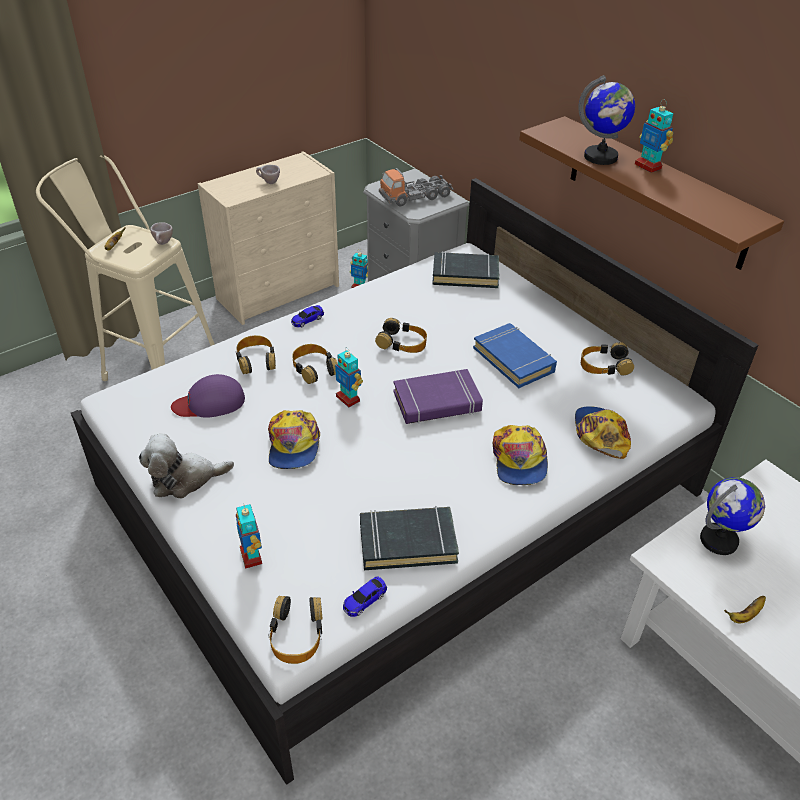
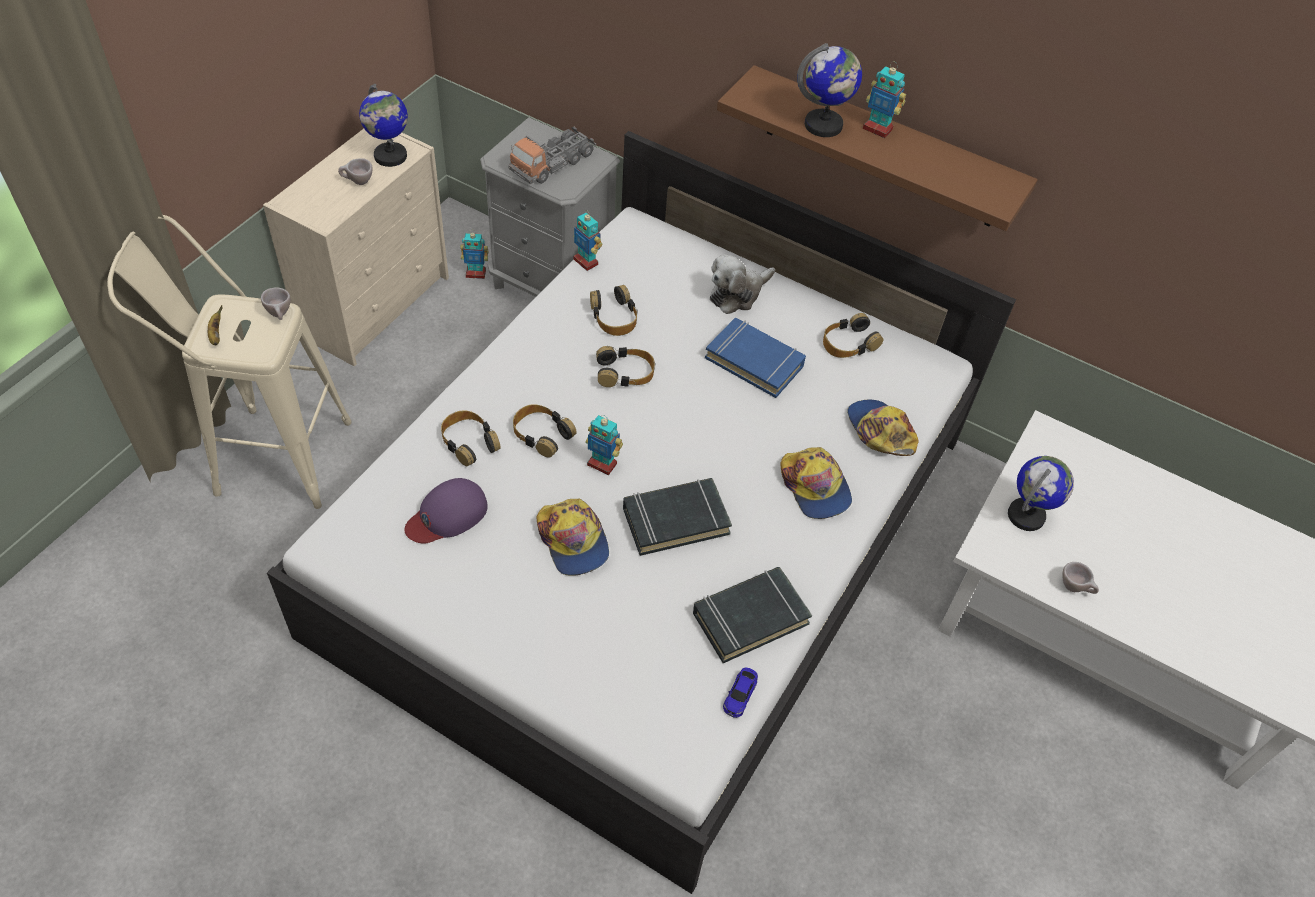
camera: 25 degrees left, 10 degrees up
plush toy [139,434,234,499] -> plush toy moved to [710,254,775,314]
toy robot [236,504,262,569] -> toy robot moved to [573,210,602,271]
headphones [268,596,323,664] -> headphones moved to [590,285,637,336]
toy car [291,305,324,327] -> none
purple book [393,369,483,424] -> none
black book [432,251,500,288] -> black book moved to [623,478,732,556]
banana [724,596,766,623] -> beige cup [1063,562,1099,594]
none -> globe [359,84,408,167]

